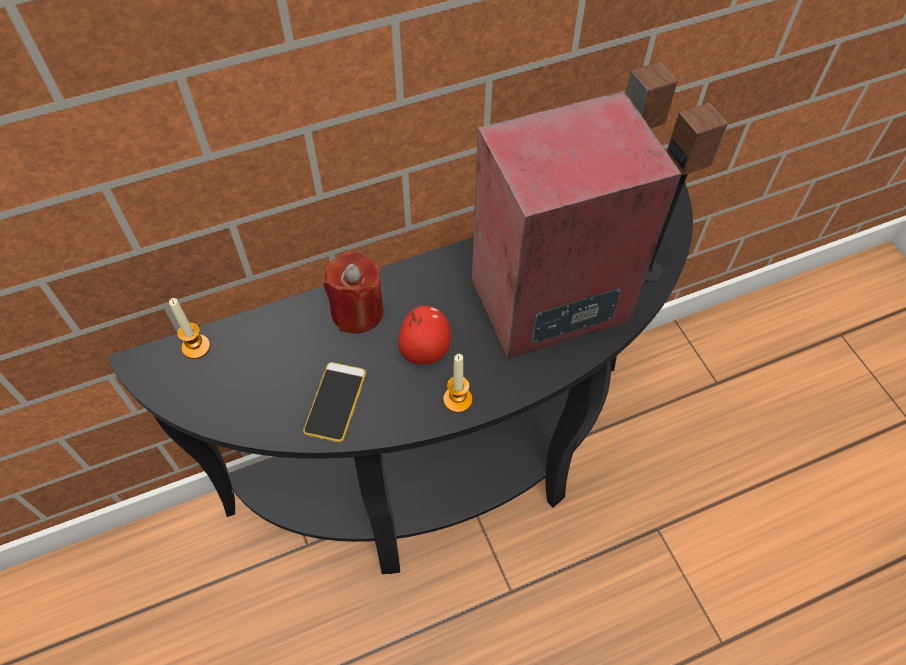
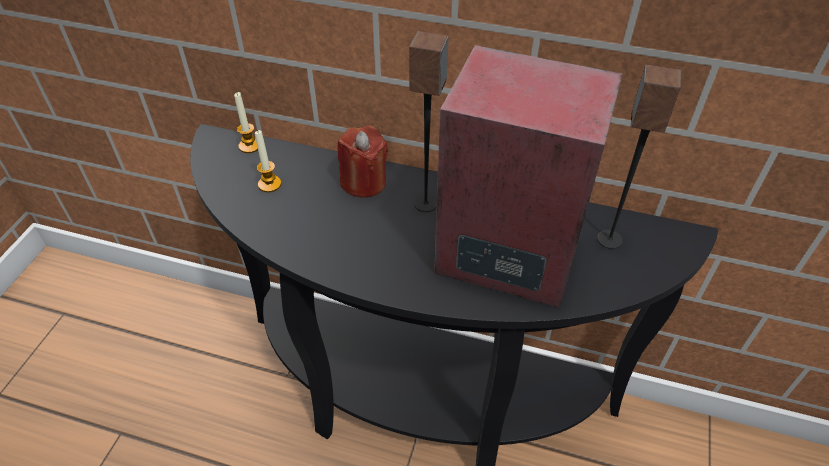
camera: 40 degrees right, 10 degrees down
phone [303,362,366,442] -> none
apple [398,306,451,365] -> none
candle [443,354,473,413] -> candle moved to [255,130,281,192]
speaker [645,103,728,282] -> speaker moved to [409,31,449,212]

